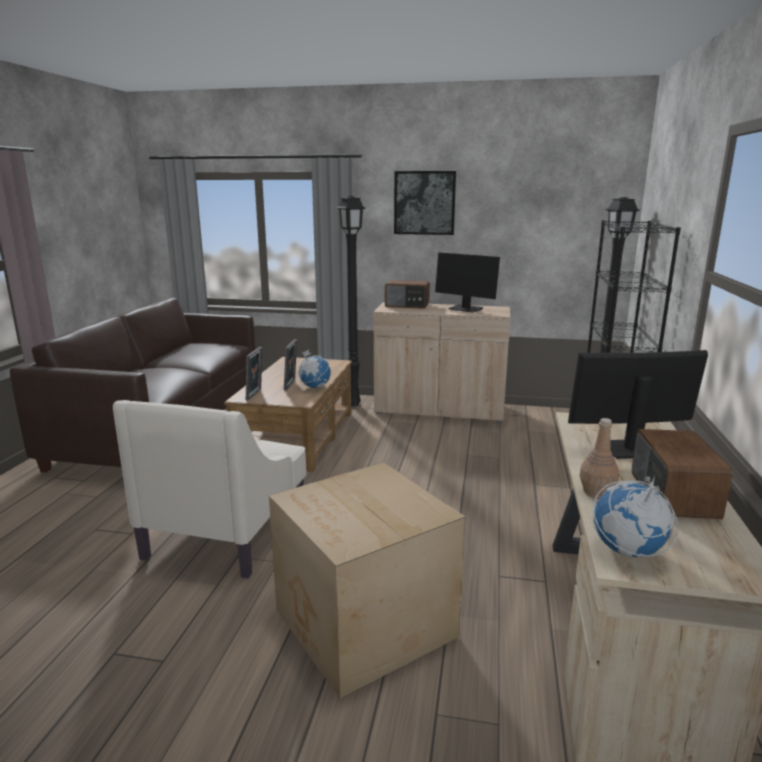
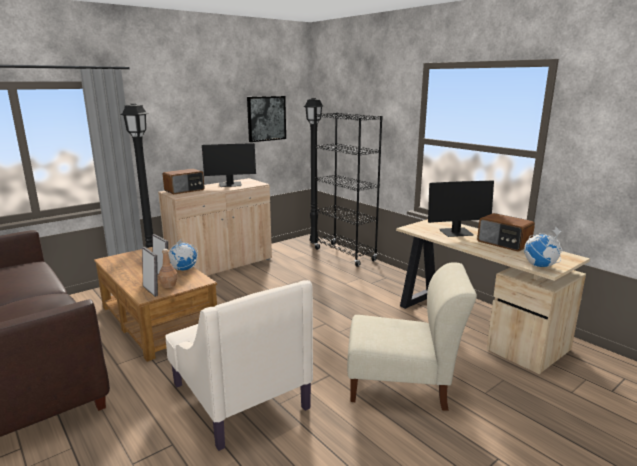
camera: 50 degrees left, 0 degrees up
cardboard box [269,462,465,698] -> beige chair [347,262,477,411]
picture [394,171,456,235] -> picture moved to [247,96,286,142]
monitor [568,350,708,459] -> monitor turned 135 degrees counterclockwise [428,181,494,237]
brown bottle [579,418,619,499] -> brown bottle moved to [159,249,178,288]

